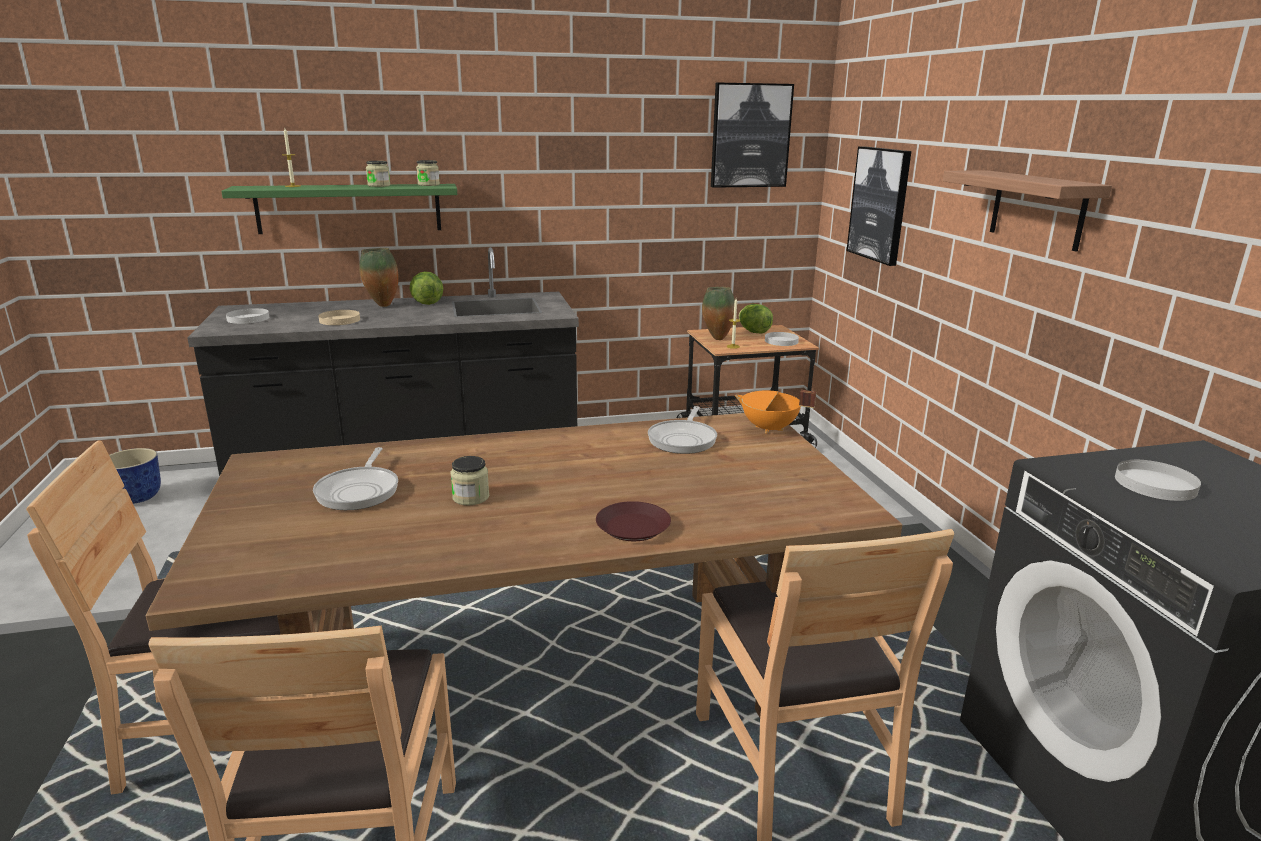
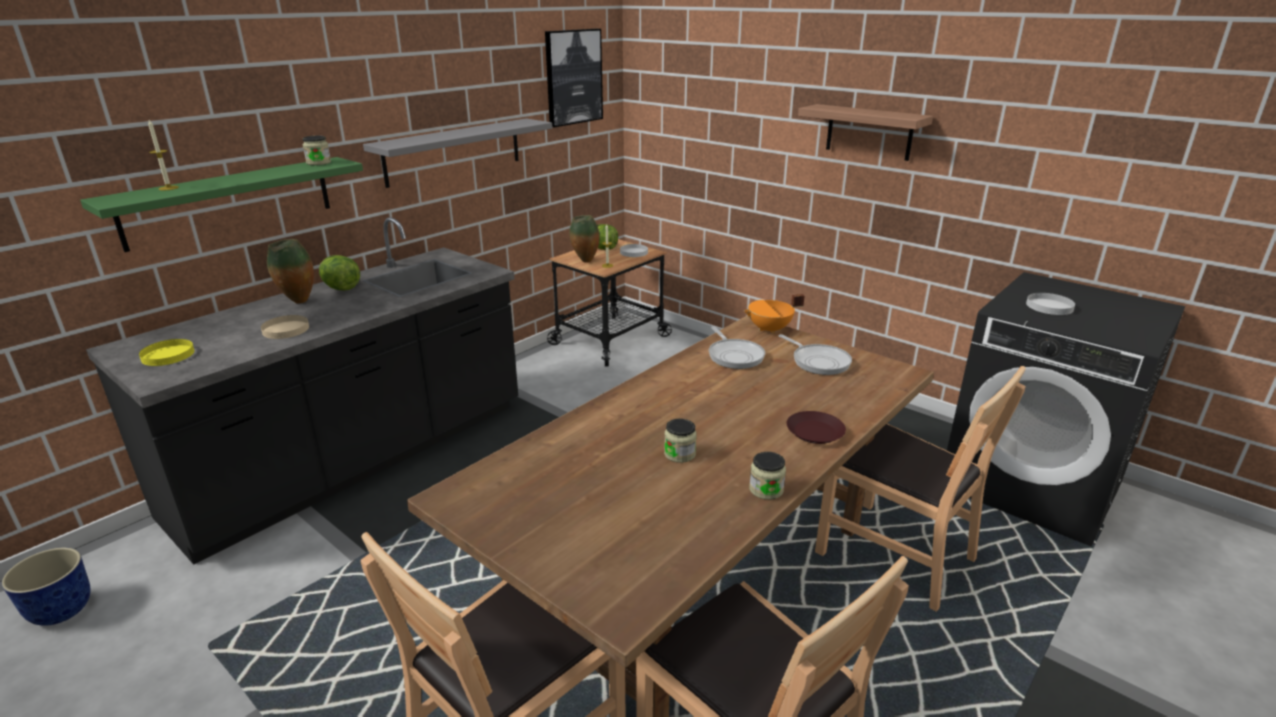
camera: 35 degrees left, 5 degrees up
white plate [226,308,269,324] -> yellow plate [139,339,195,366]
frying pan [313,447,398,510] -> frying pan moved to [778,334,852,375]
jar [366,161,390,187] -> jar moved to [749,452,786,500]
picture [846,146,911,266] -> none
none -> grey shelf [363,119,552,188]

